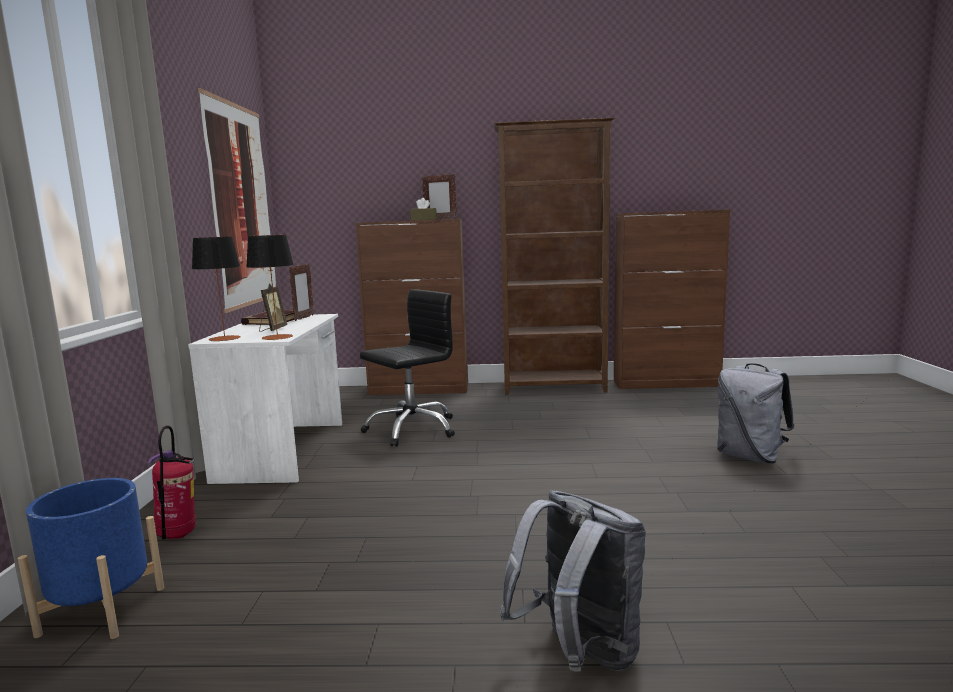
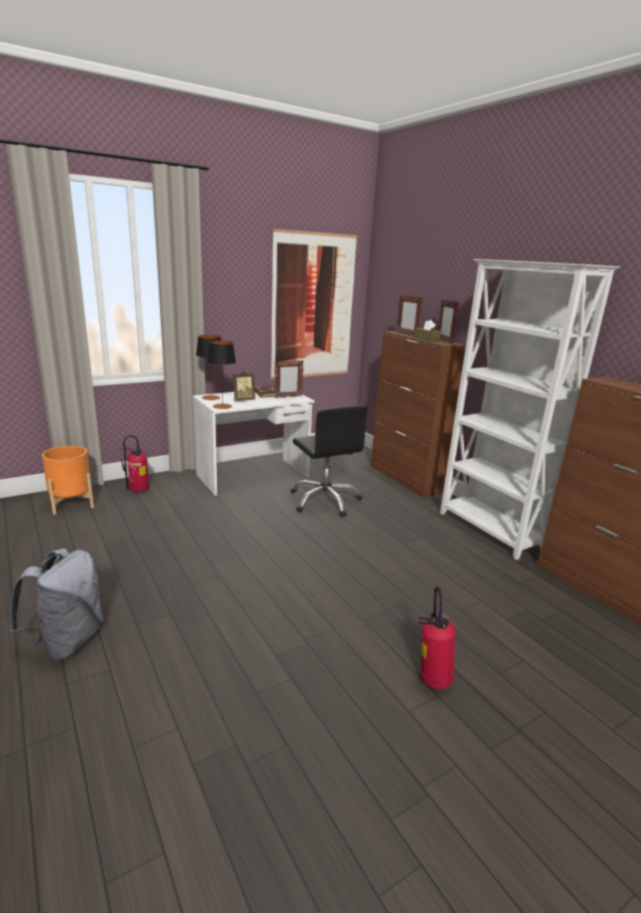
camera: 55 degrees right, 10 degrees up
blue planter [18,478,164,639] -> orange planter [42,446,94,515]
black office chair [360,289,455,447] -> black office chair turned 45 degrees clockwise [290,405,368,517]
brown bookcase [494,118,615,395] -> white bookcase [440,259,620,560]
grey backpack [717,363,794,464] -> fire extinguisher [419,586,455,689]
none -> picture frame [396,295,423,336]

